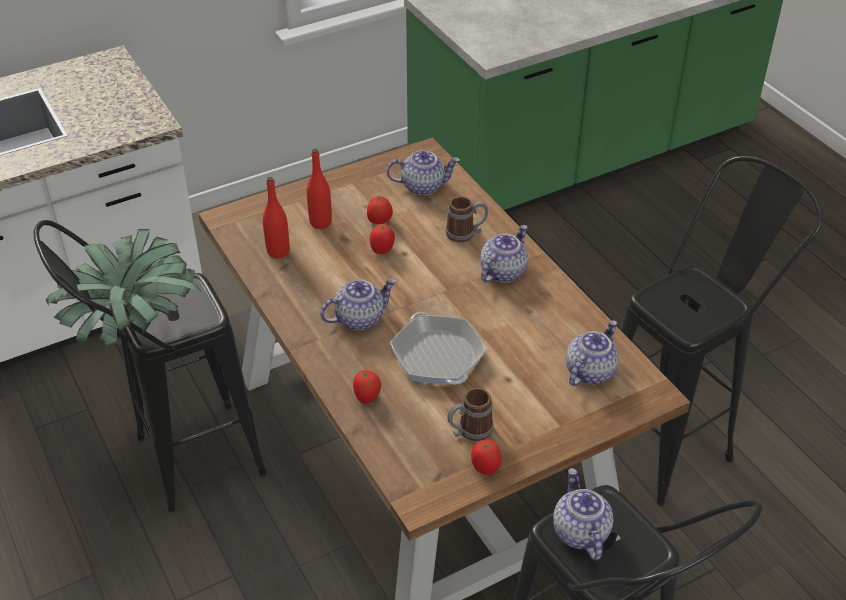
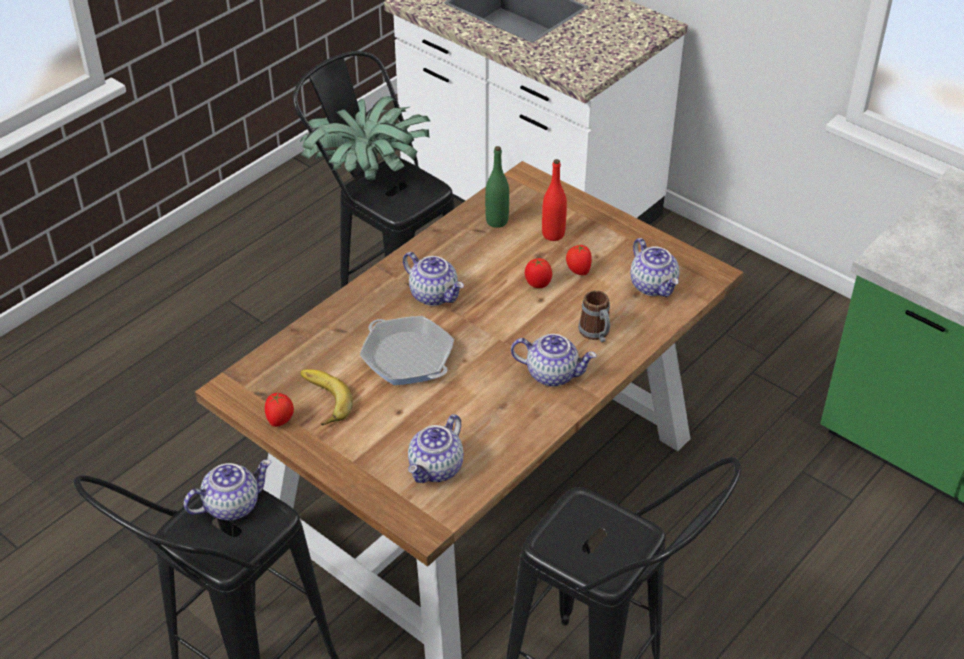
camera: 70 degrees right, 0 degrees up
red bottle [263,177,290,258] -> green bottle [485,146,509,228]
tomato [353,369,381,404] -> none
frying pan [390,312,486,384] -> frying pan turned 90 degrees counterclockwise [360,316,454,385]
mug [447,388,493,441] -> banana [300,369,353,425]
teapot [566,320,619,386] -> teapot turned 105 degrees clockwise [408,414,464,483]

